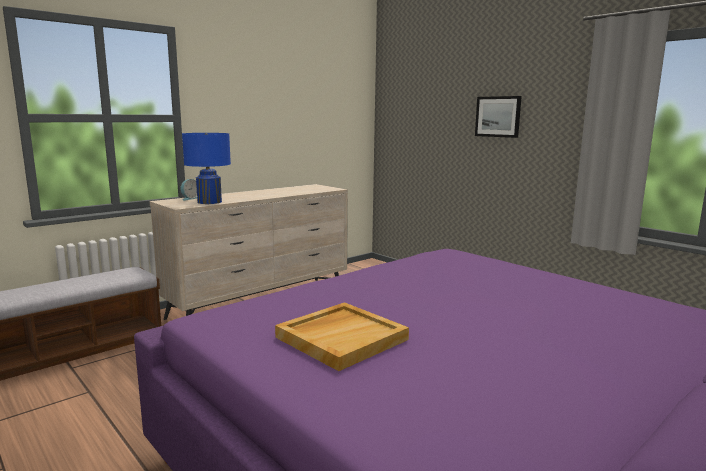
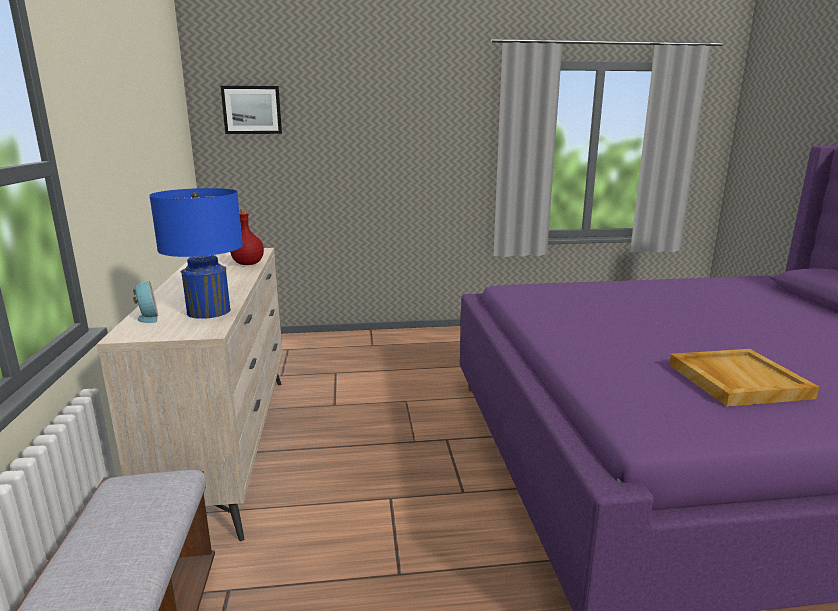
camera: 55 degrees left, 5 degrees up
picture [475,96,522,138] -> picture moved to [221,86,282,134]
none -> red bottle [230,209,264,265]

